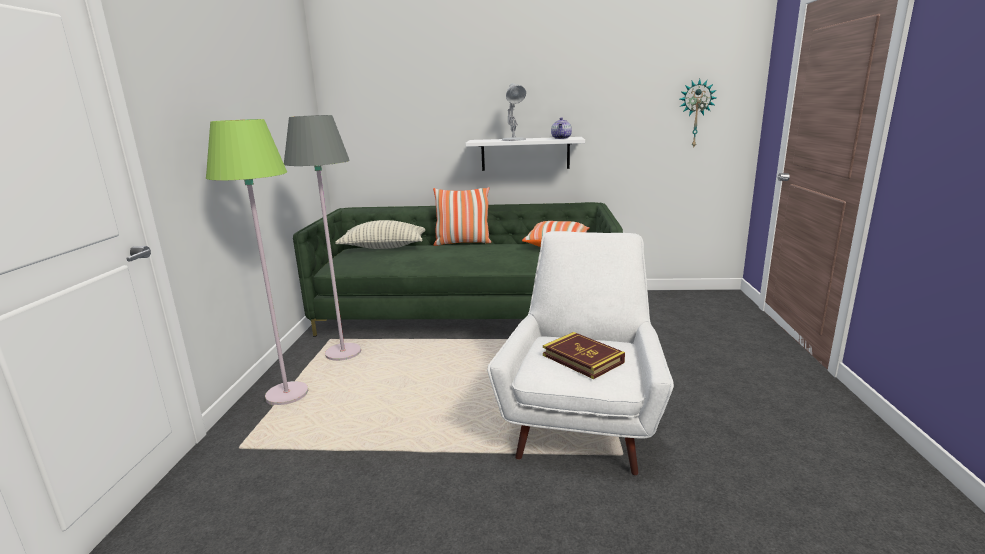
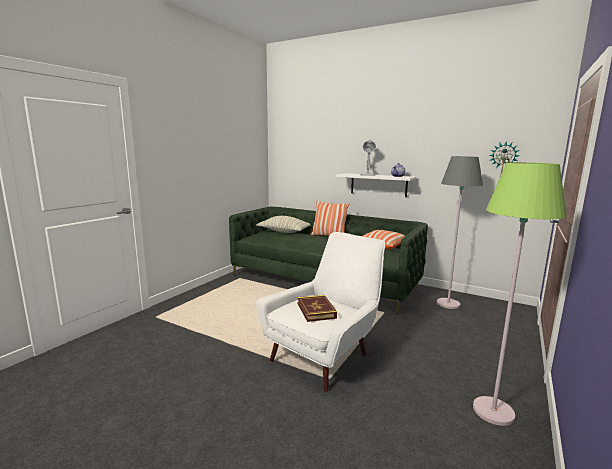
camera: 25 degrees right, 5 degrees down
green floor lamp [206,119,308,406] -> green floor lamp moved to [473,162,567,426]
grey floor lamp [284,115,361,361] -> grey floor lamp moved to [437,156,483,309]

